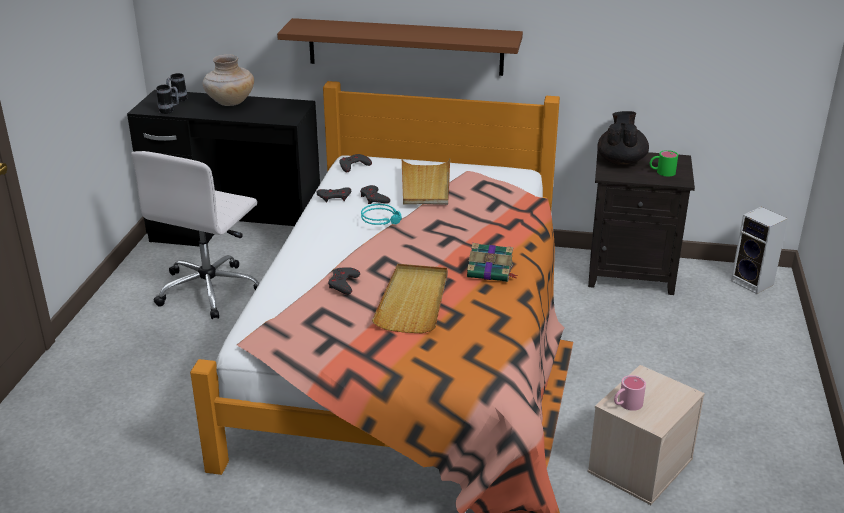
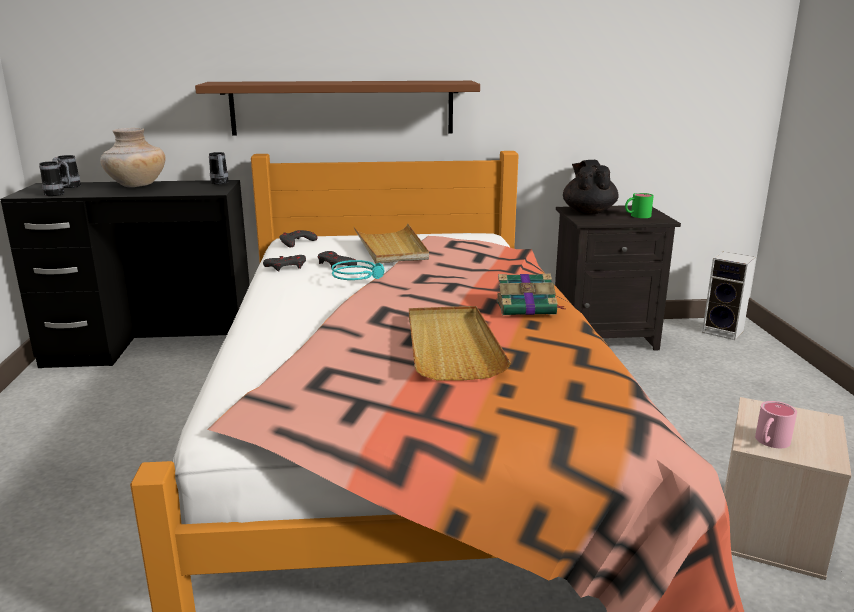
camera: 15 degrees left, 10 degrees down
white office chair [131,151,259,319] -> none
grey game controller [328,267,360,295] -> none
none -> mug [209,152,229,184]

